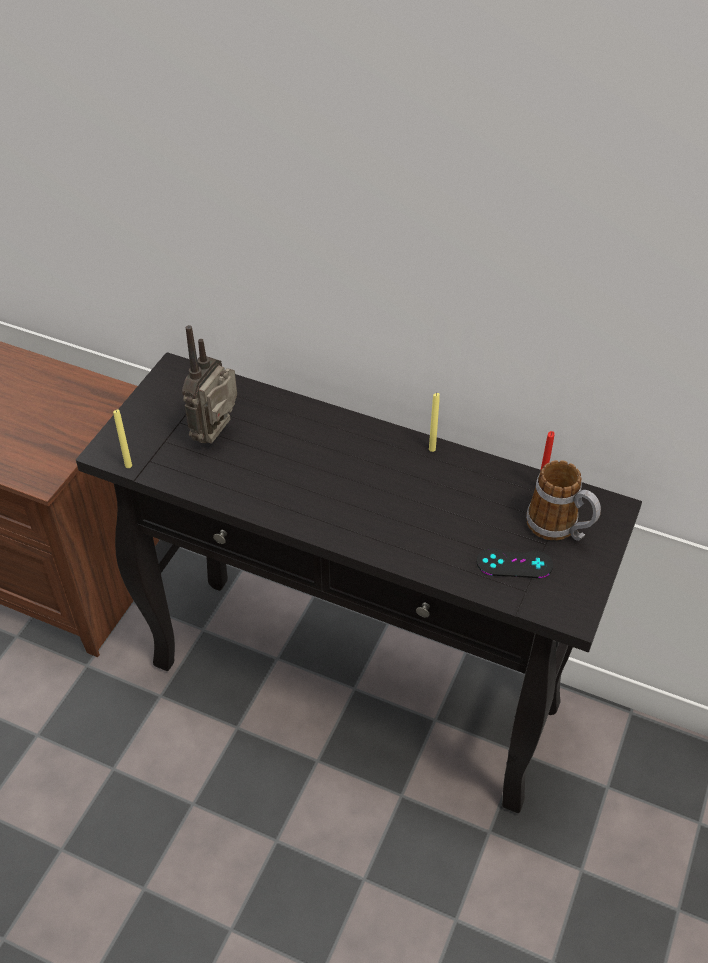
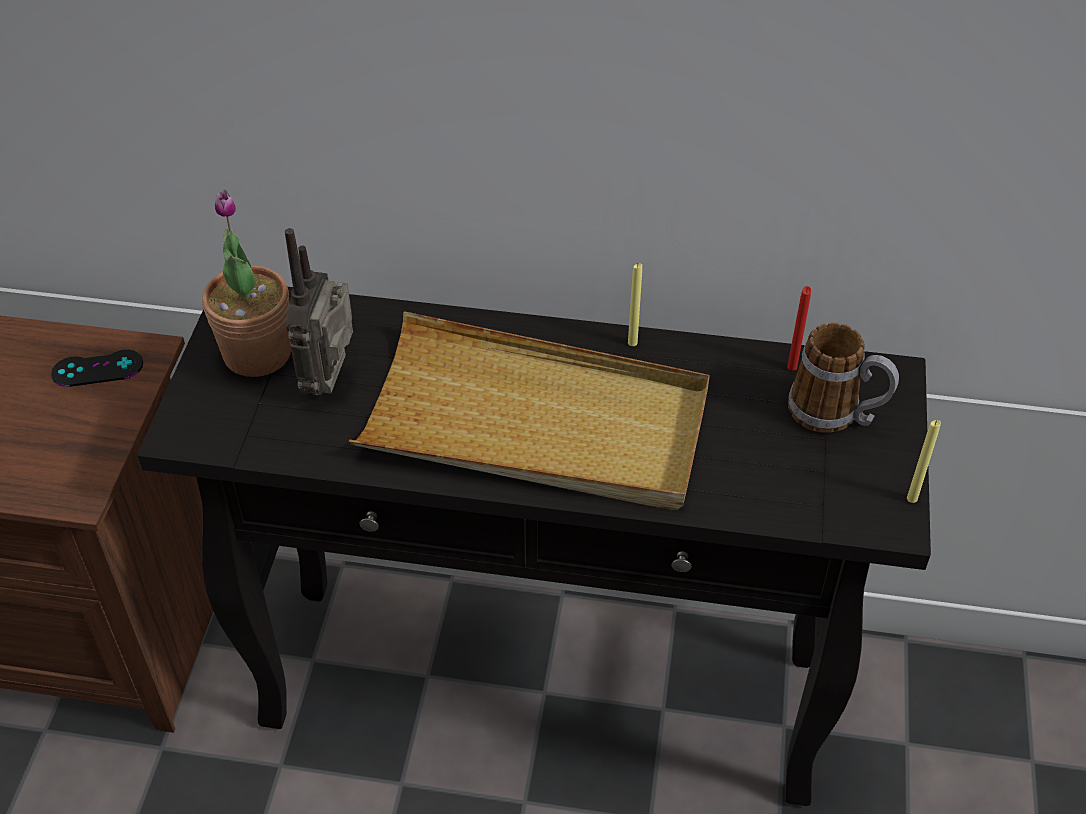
camera: 15 degrees left, 0 degrees up
yellow candle [113,409,132,468] -> yellow candle moved to [907,420,941,503]
black game controller [477,548,553,578] -> black game controller moved to [51,350,143,387]
none -> potted plant [202,189,291,377]
none -> beige tray [349,311,710,510]

